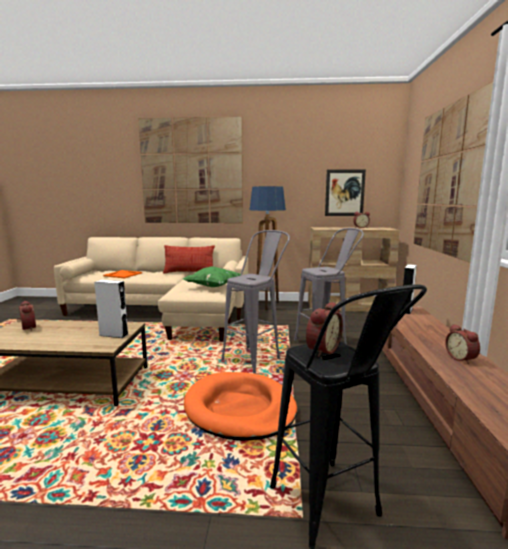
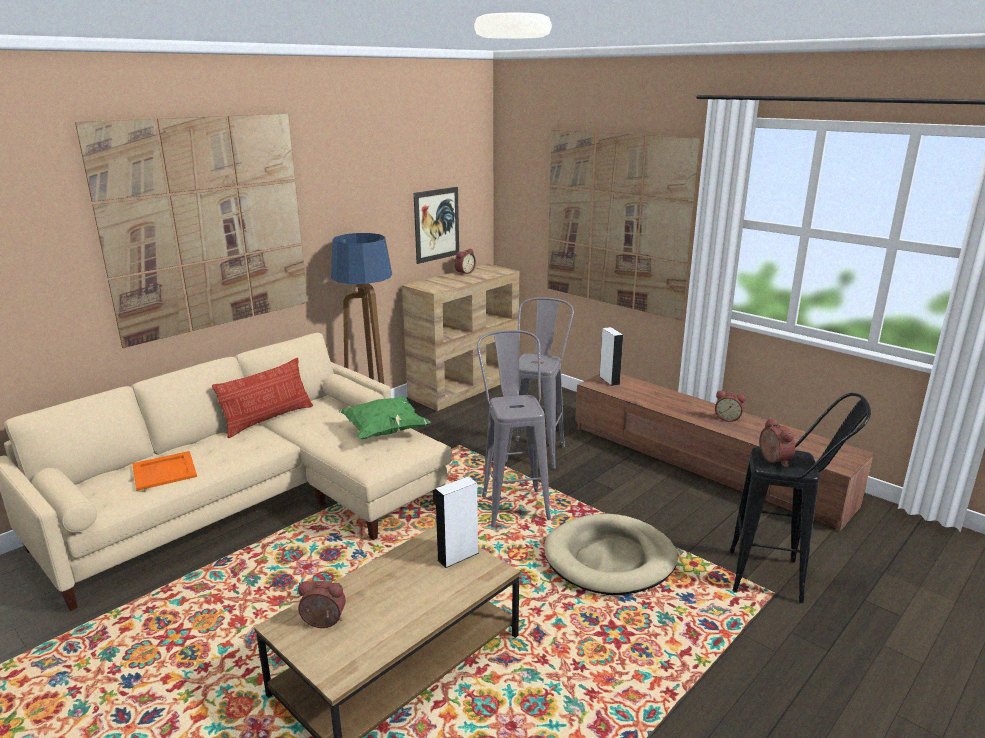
camera: 50 degrees left, 10 degrees up
orange dog bed [184,372,297,441] -> beige dog bed [544,514,678,595]

